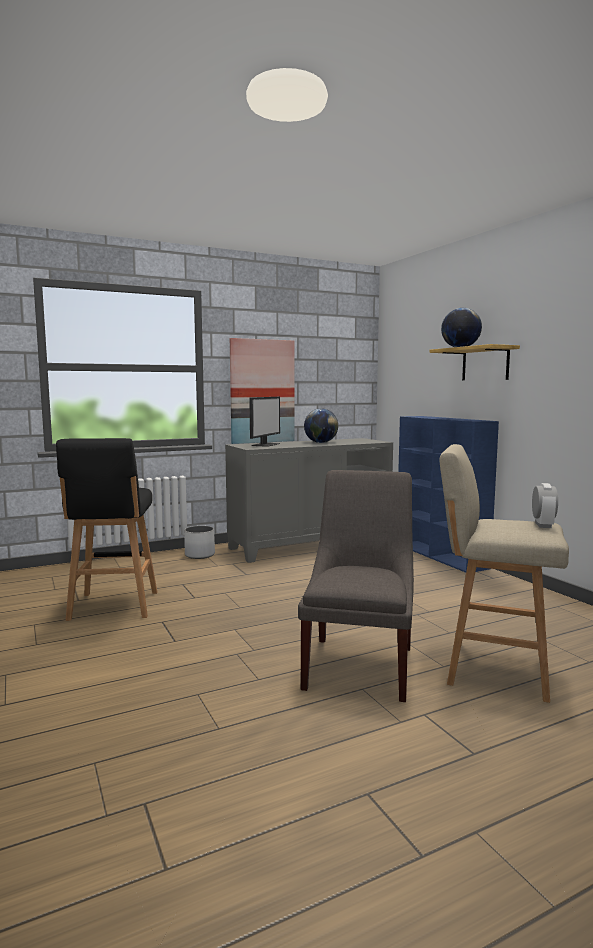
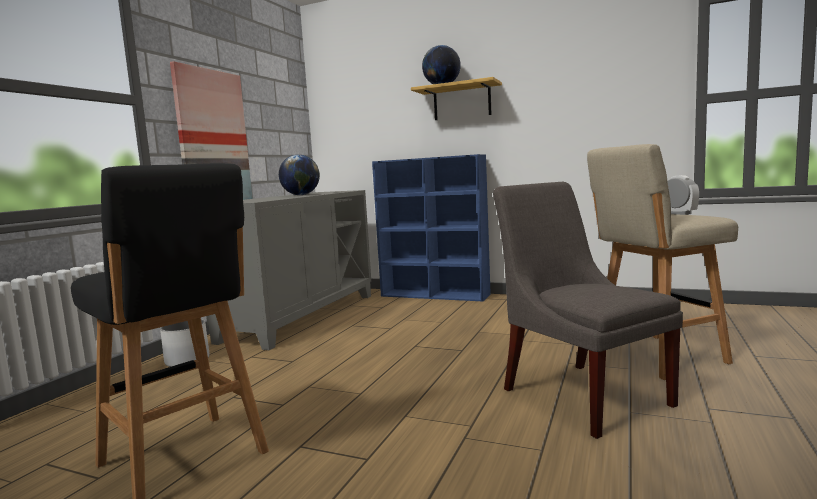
camera: 40 degrees left, 0 degrees up
monitor [249,397,280,447] -> none

